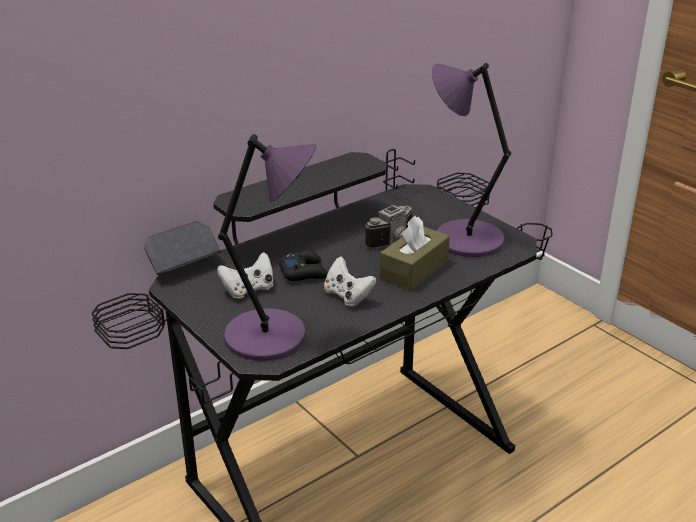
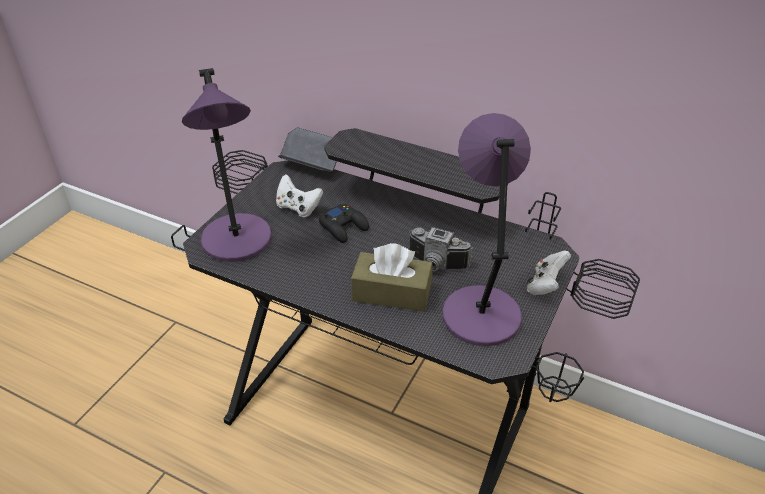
camera: 65 degrees right, 10 degrees up
white game controller [324,257,376,307] -> white game controller moved to [527,251,571,295]

